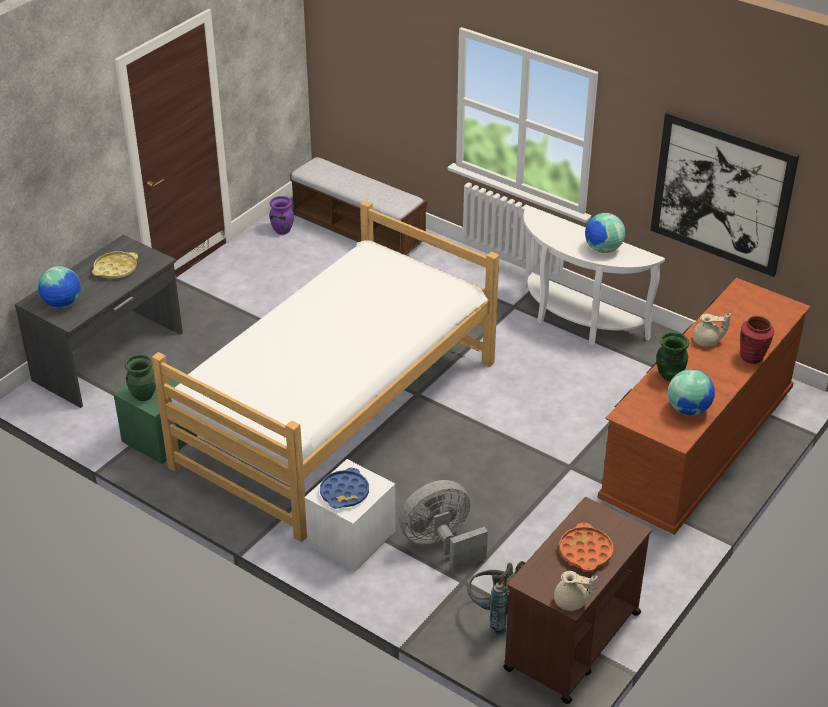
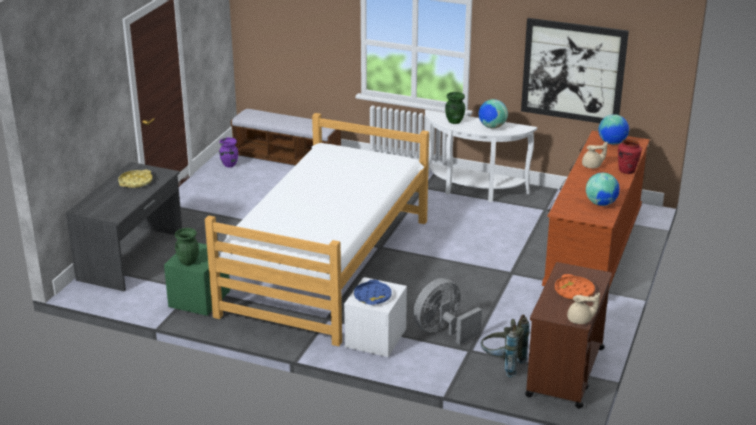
camera: 15 degrees left, 10 degrees down
globe [38,266,81,308] -> globe moved to [598,114,629,145]
green vase [656,332,689,381] -> green vase moved to [445,92,465,124]

